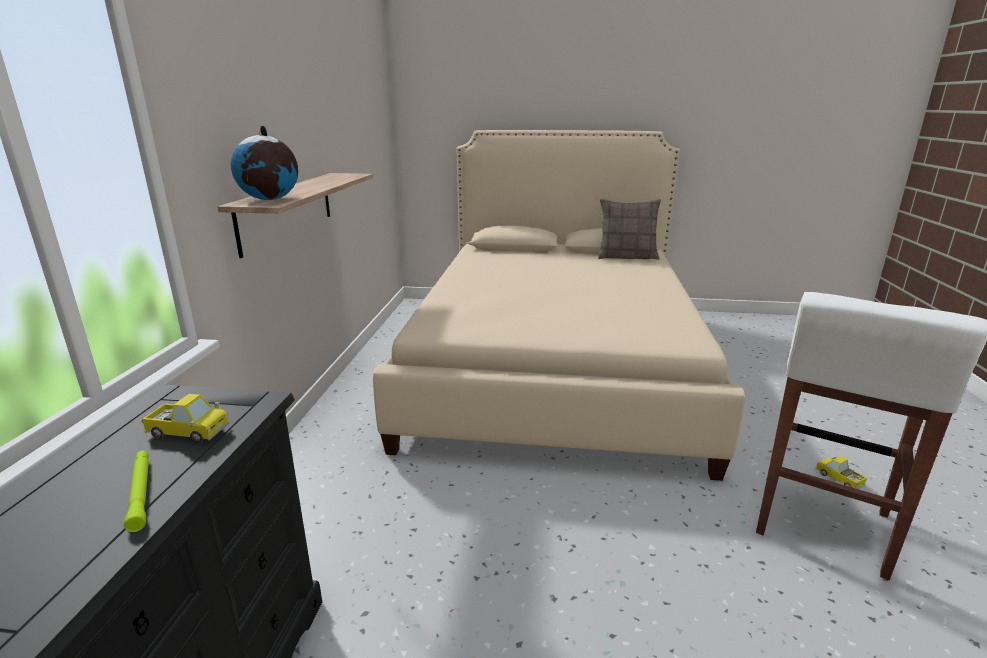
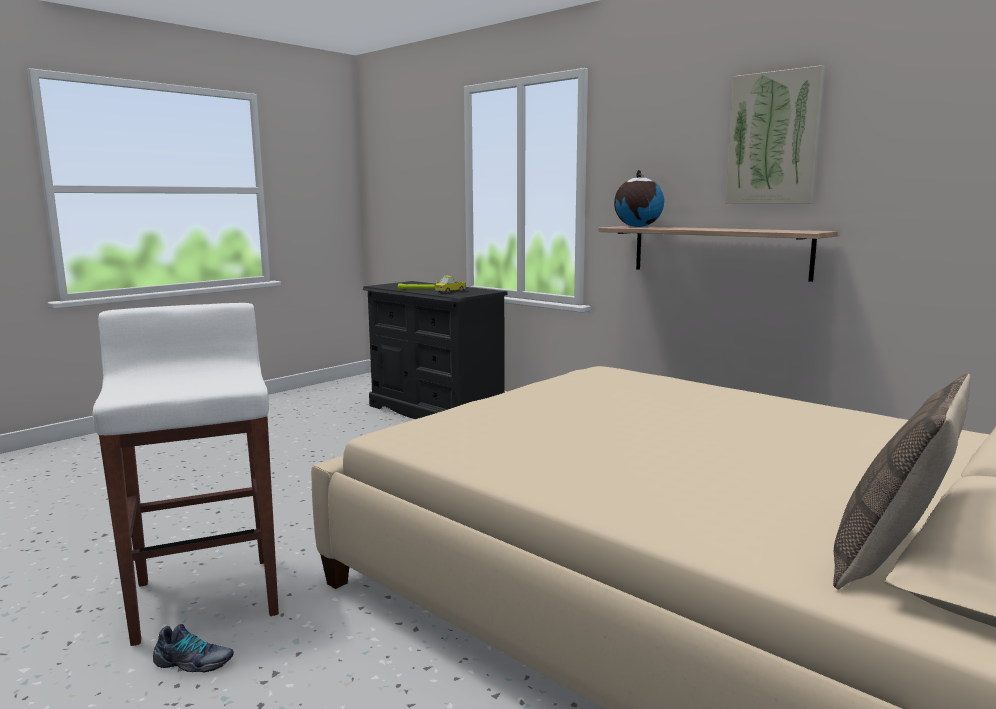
camera: 125 degrees right, 10 degrees down
toy truck [816,456,867,489] -> shoe [153,624,234,672]
none -> picture [725,65,825,204]

